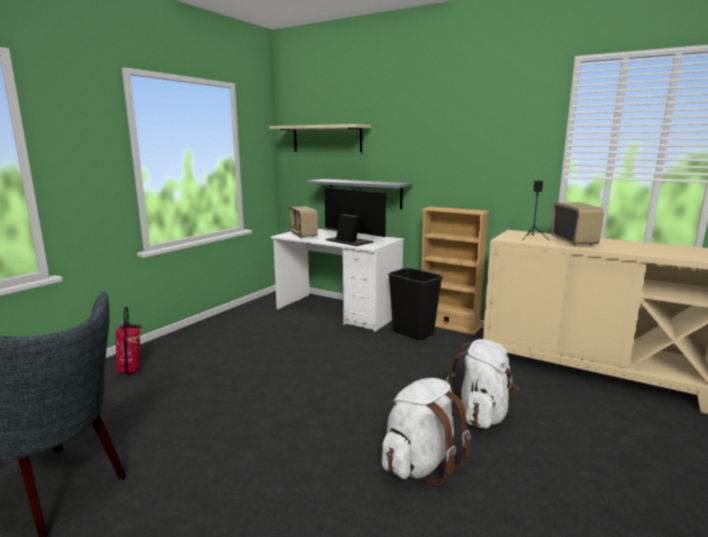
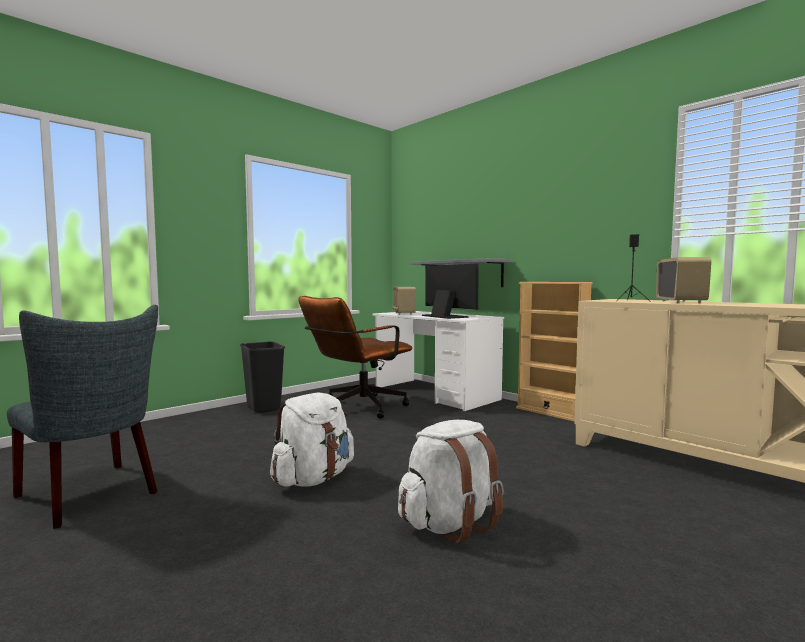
camera: 15 degrees right, 10 degrees down
fire extinguisher [116,307,142,374] -> none
beige shelf [269,124,371,152] -> none
black trash can [388,268,443,340] -> black trash can moved to [240,342,285,413]
white backpack [446,339,520,429] -> white backpack moved to [270,393,354,487]
none -> brown office chair [298,296,412,418]

